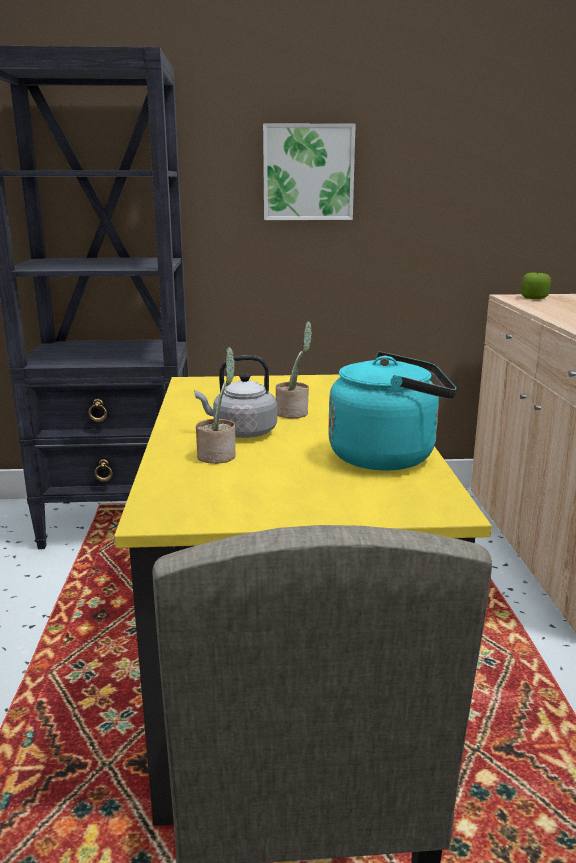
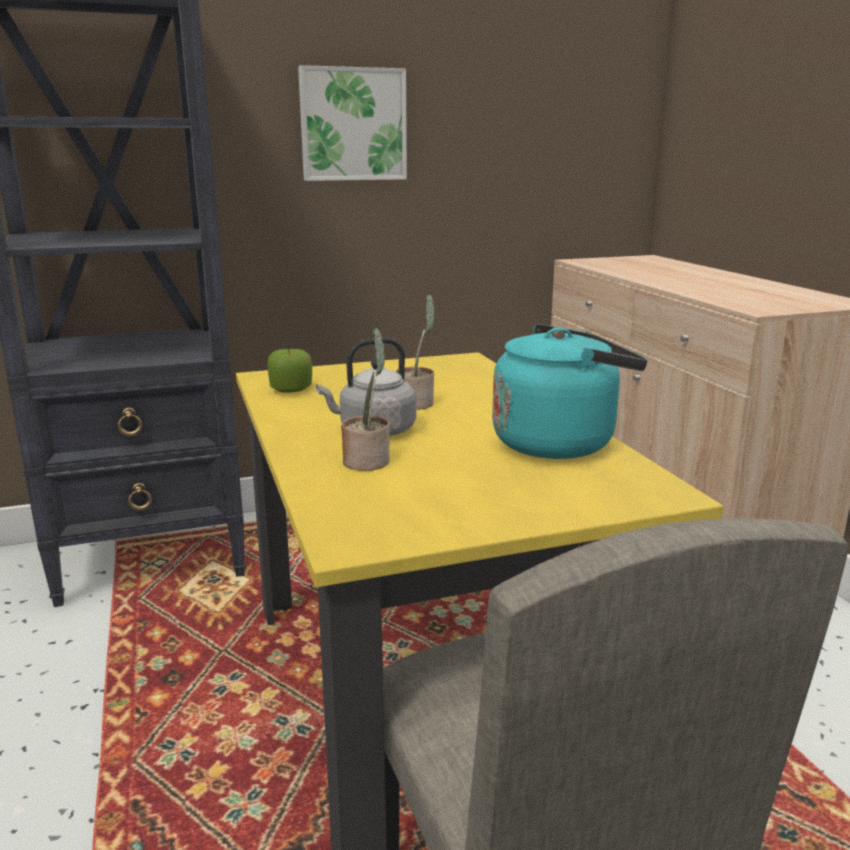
camera: 15 degrees left, 0 degrees up
apple [521,272,551,299] -> apple moved to [267,348,312,393]

